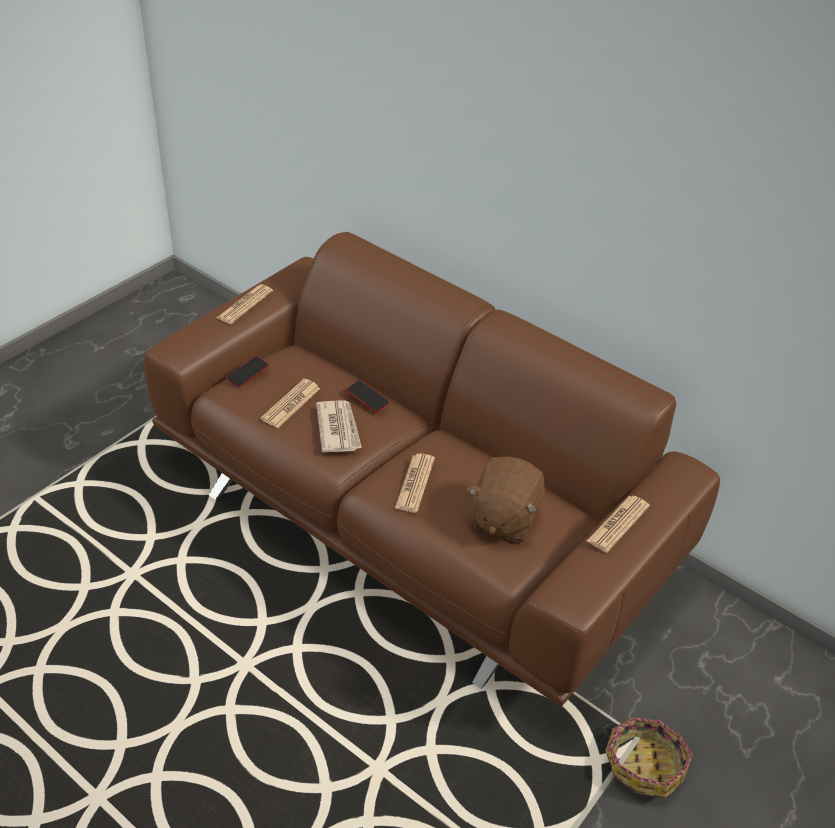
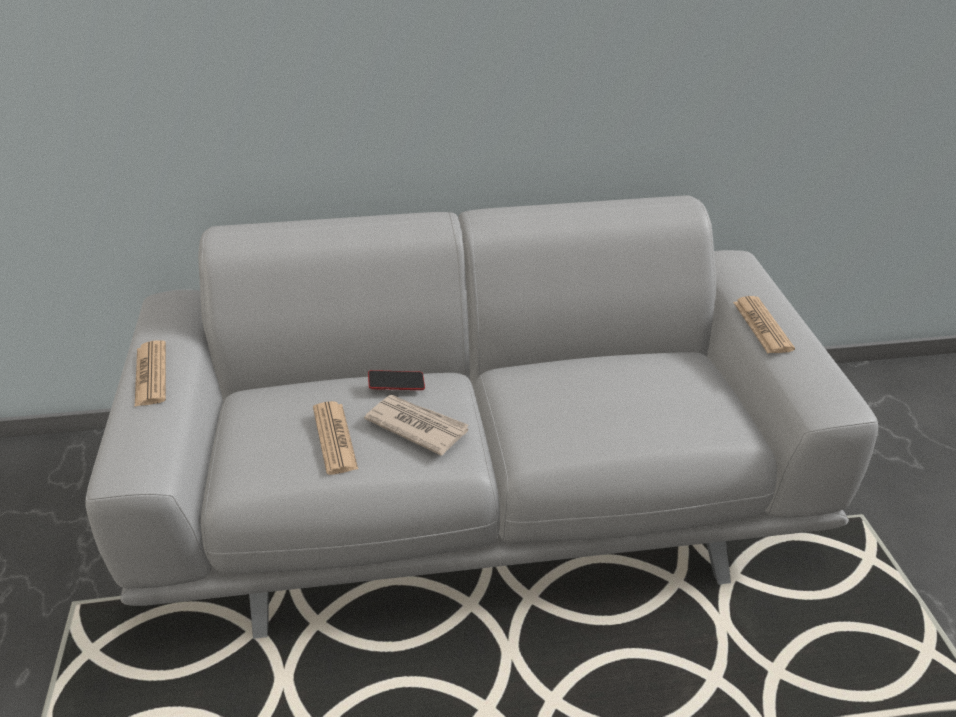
camera: 45 degrees left, 5 degrees down
brown sofa [144,232,720,706] -> grey sofa [85,195,878,639]
phone [226,356,269,388] -> none
newspaper [395,453,435,513] -> none
brown plush toy [466,456,545,542] -> none
basket [603,717,693,799] -> none

